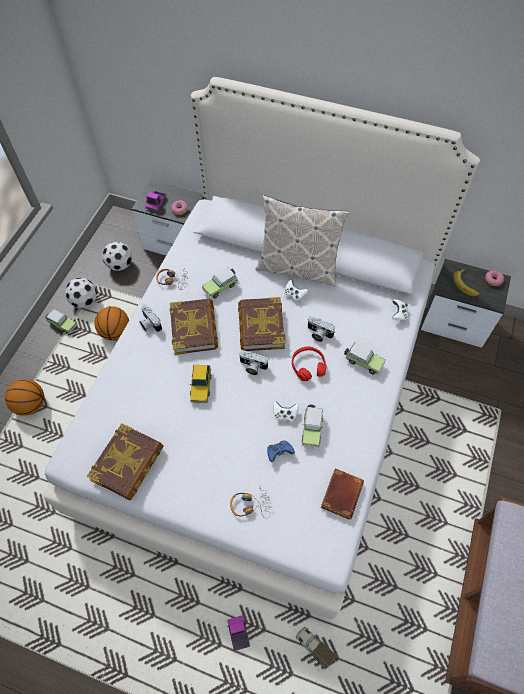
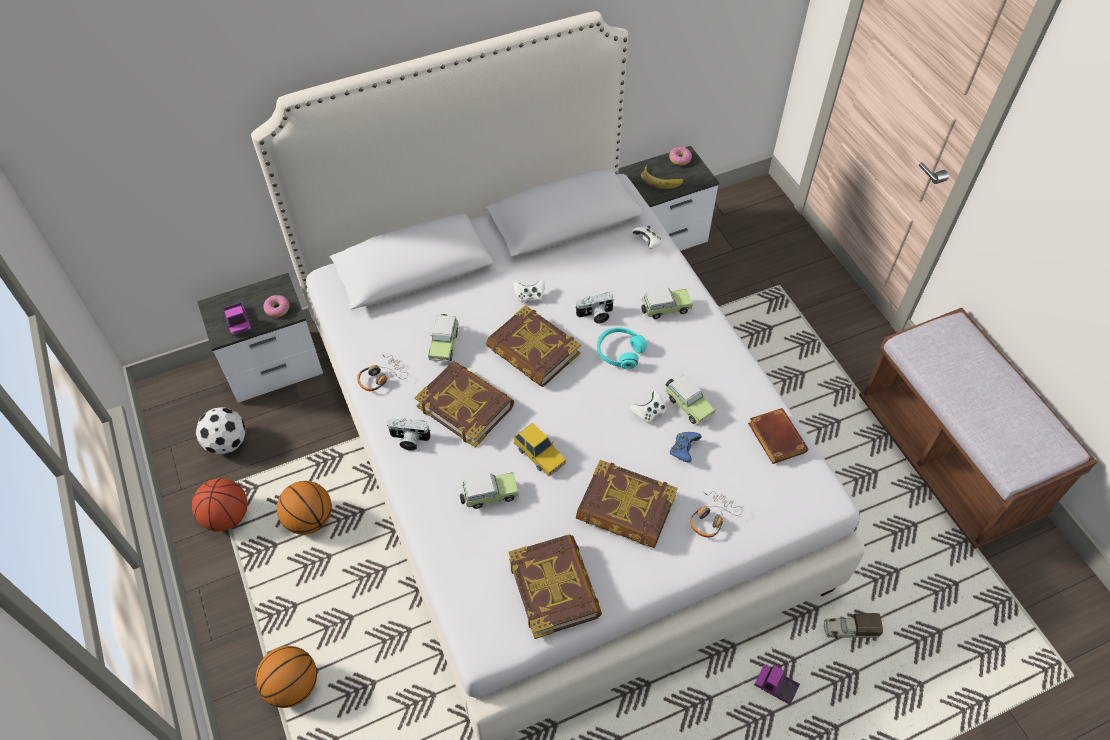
camera: 45 degrees left, 5 degrees down
toy car [45,309,77,334] -> toy car moved to [460,473,519,509]
football [65,278,97,308] -> basketball [192,478,247,532]
camera [239,350,269,375] -> none
pillow [255,195,349,287] -> none
red headphones [292,346,327,381] -> turquoise headphones [597,327,647,369]
none -> book [576,460,678,548]

